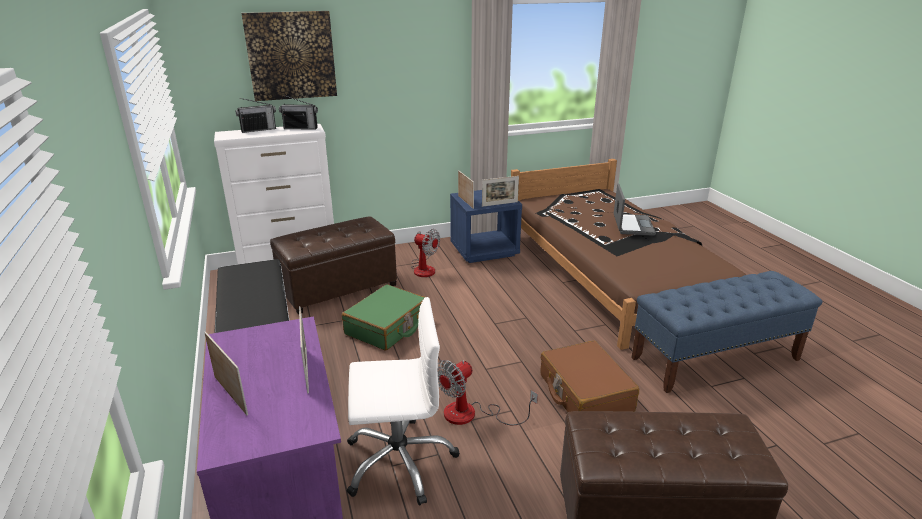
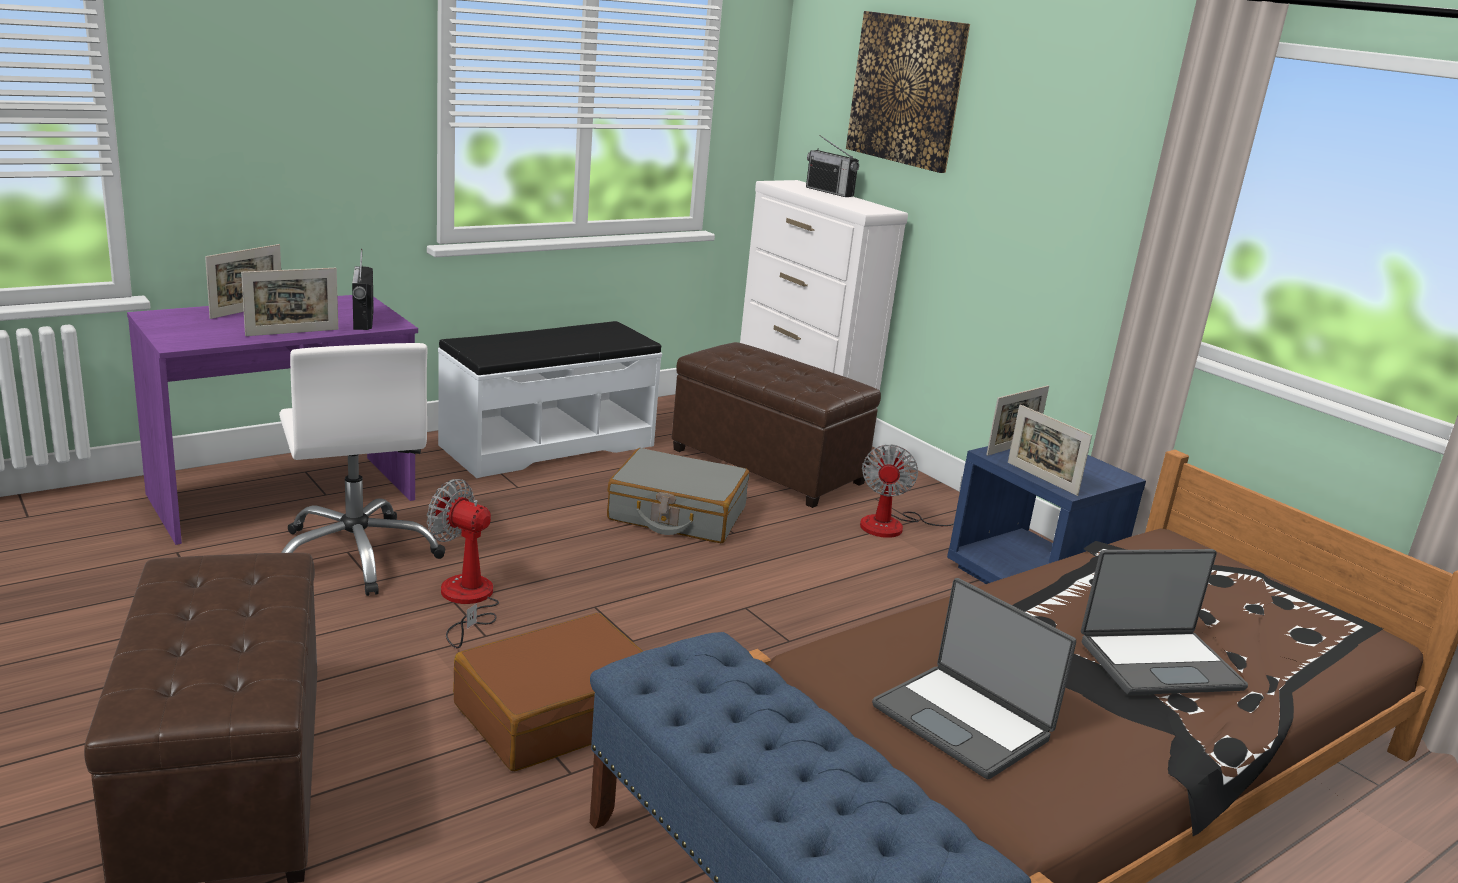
camera: 70 degrees right, 5 degrees down
radio [279,95,318,130] -> radio moved to [352,249,374,330]
green suitcase [342,284,425,351] -> grey suitcase [607,448,749,543]
none -> laptop [872,578,1076,779]

